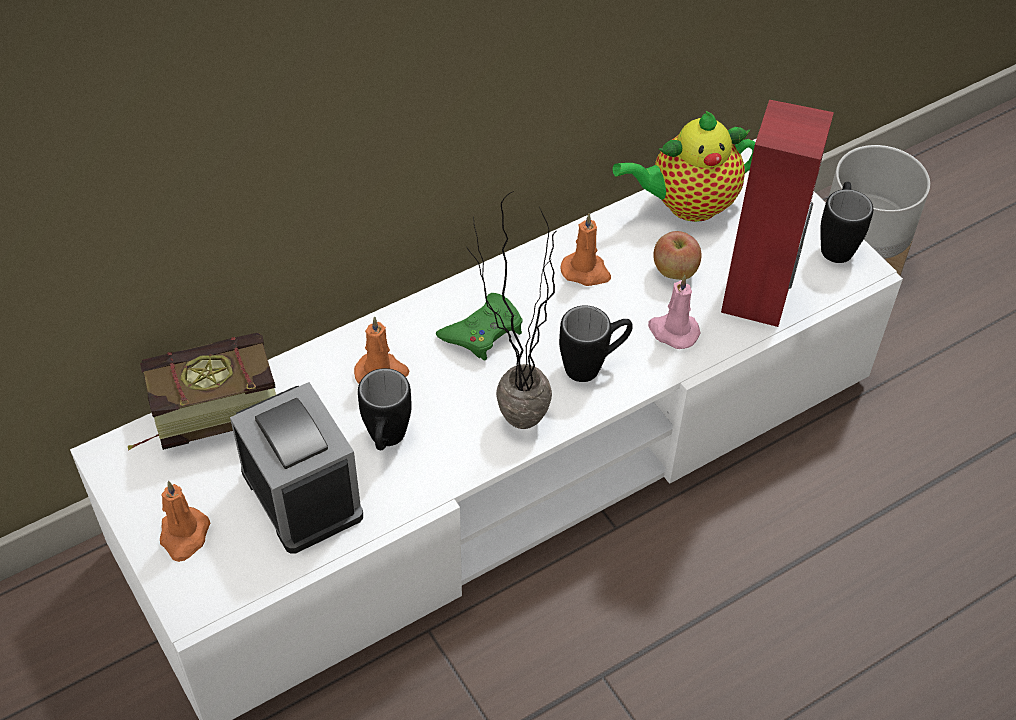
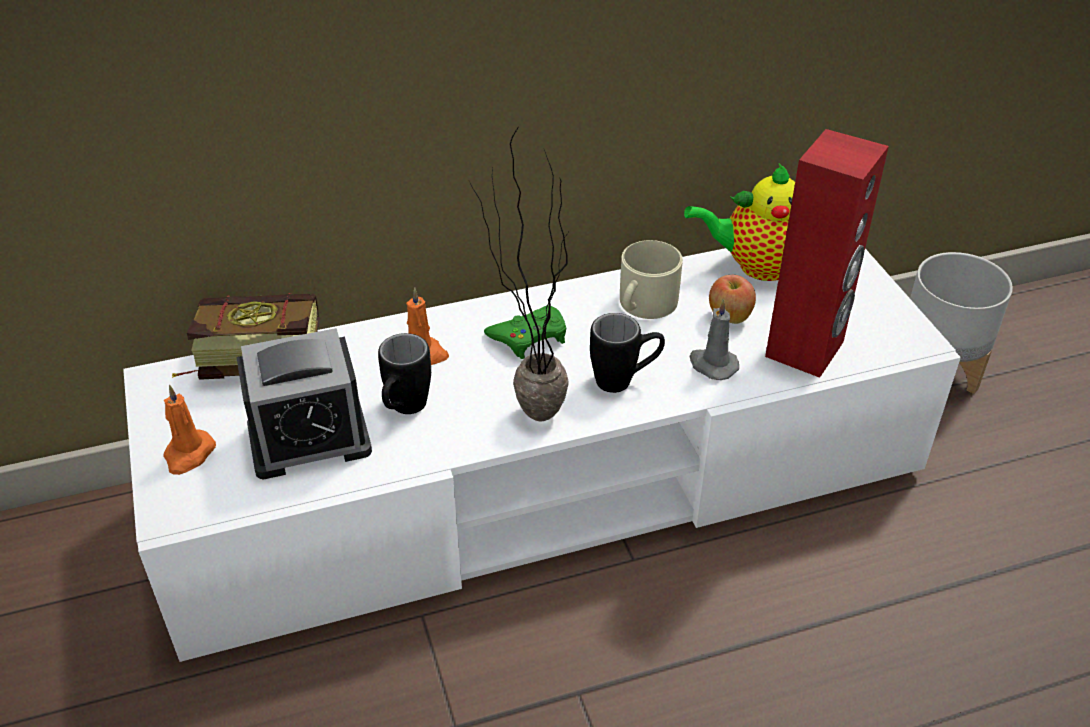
camera: 15 degrees right, 10 degrees down
alarm clock [230,382,363,554] -> alarm clock turned 90 degrees clockwise [236,328,372,480]
orange candle [560,213,611,286] -> beige mug [620,240,683,319]
pink candle [648,275,701,349] -> grey candle [689,299,739,380]
black mug [820,182,873,263] -> none

